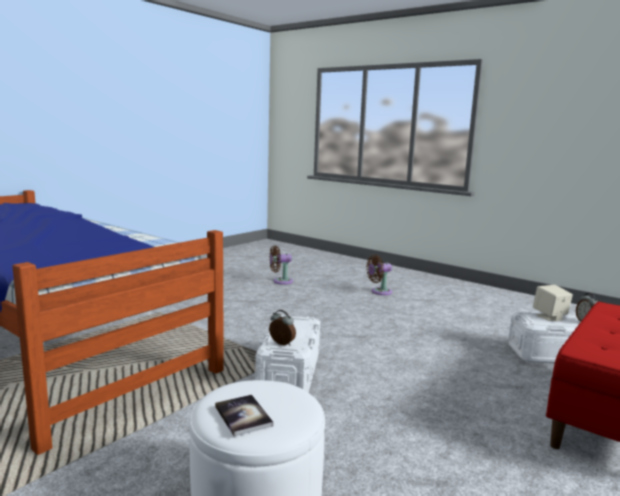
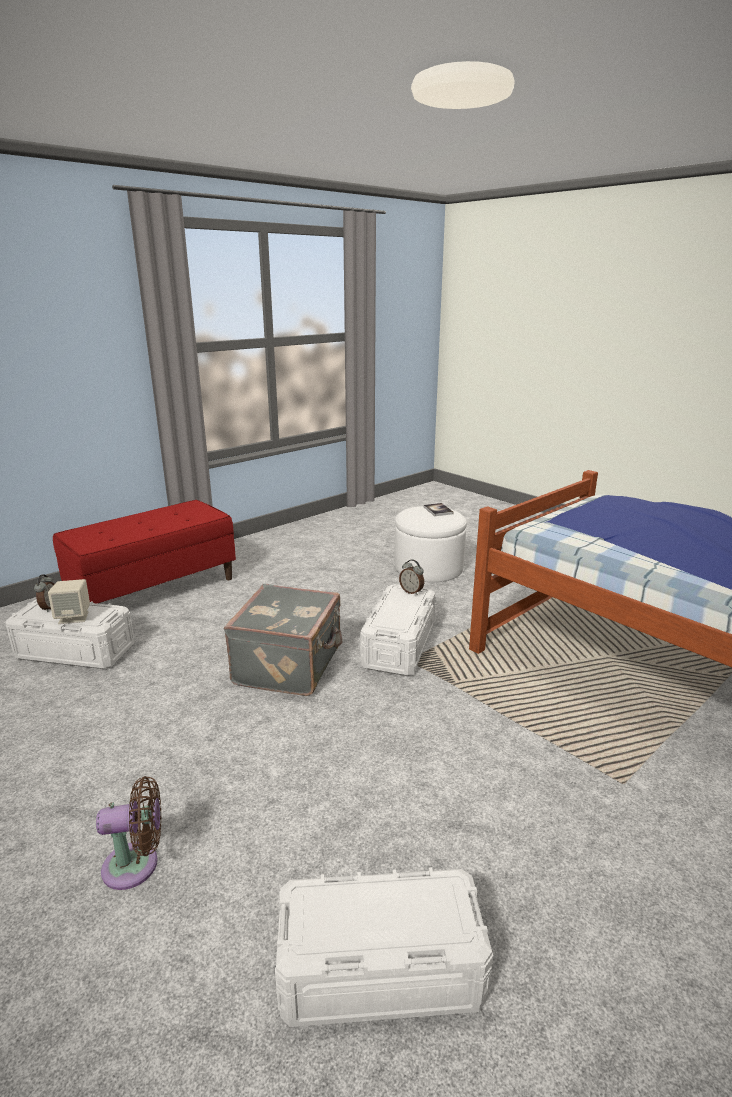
camera: 170 degrees left, 10 degrees up
brown fan [270,245,293,285] -> white storage box [275,867,493,1027]
none -> grey suitcase [224,584,343,696]

